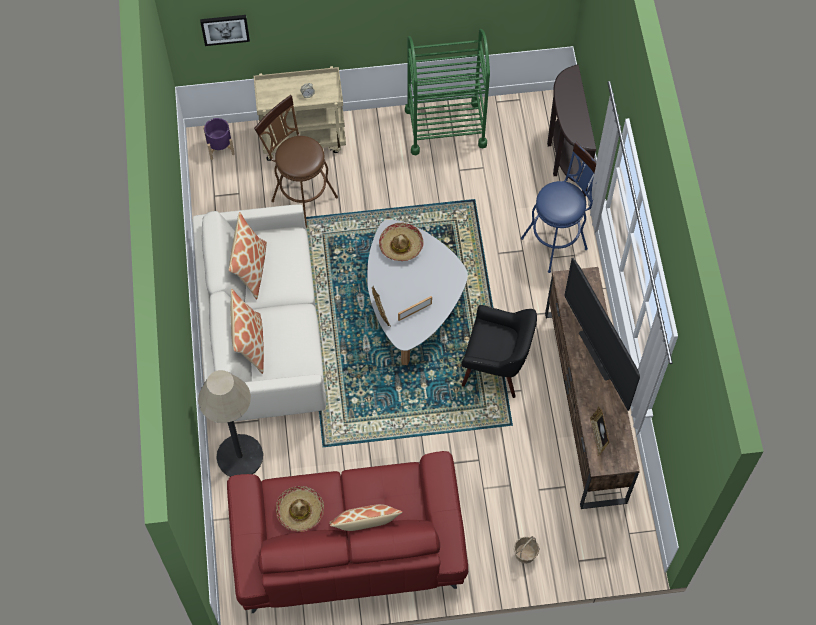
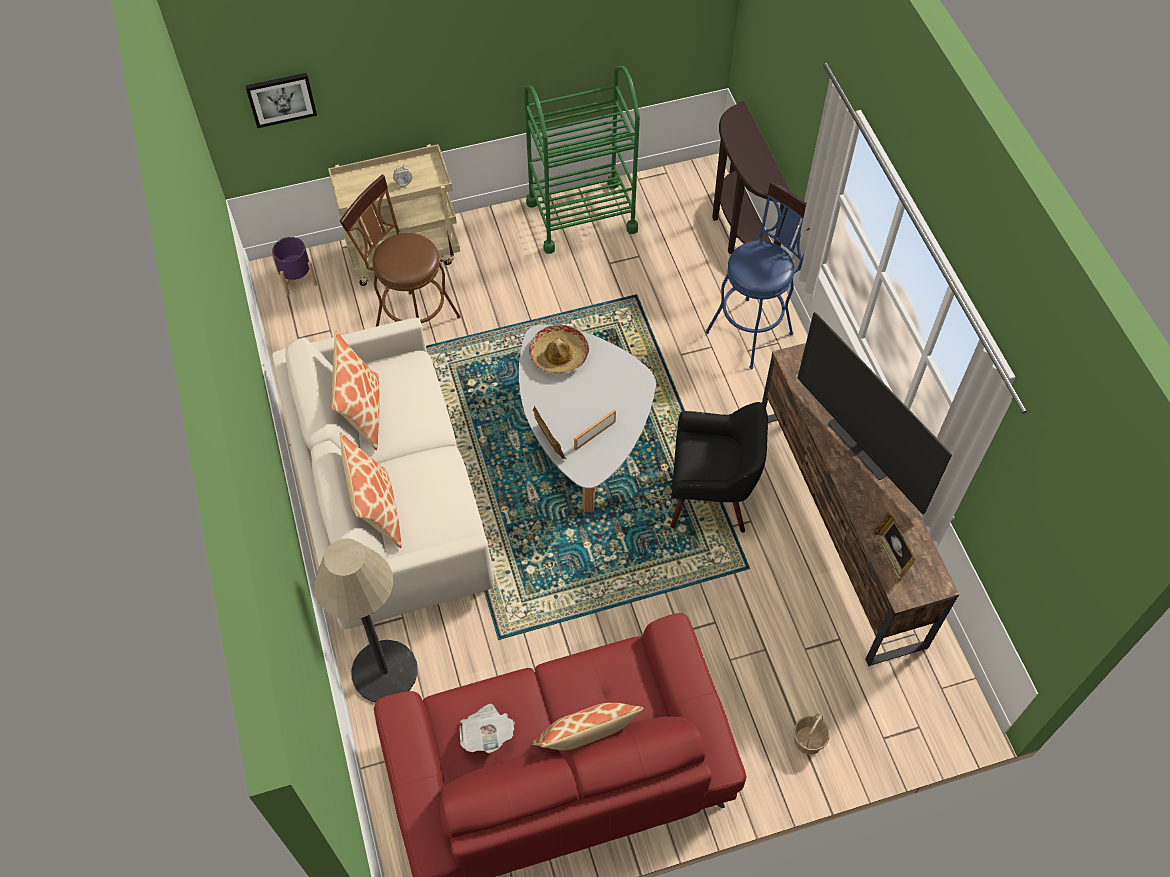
camera: 10 degrees left, 5 degrees down
hat [276,486,324,532] -> newspaper [459,704,515,753]

